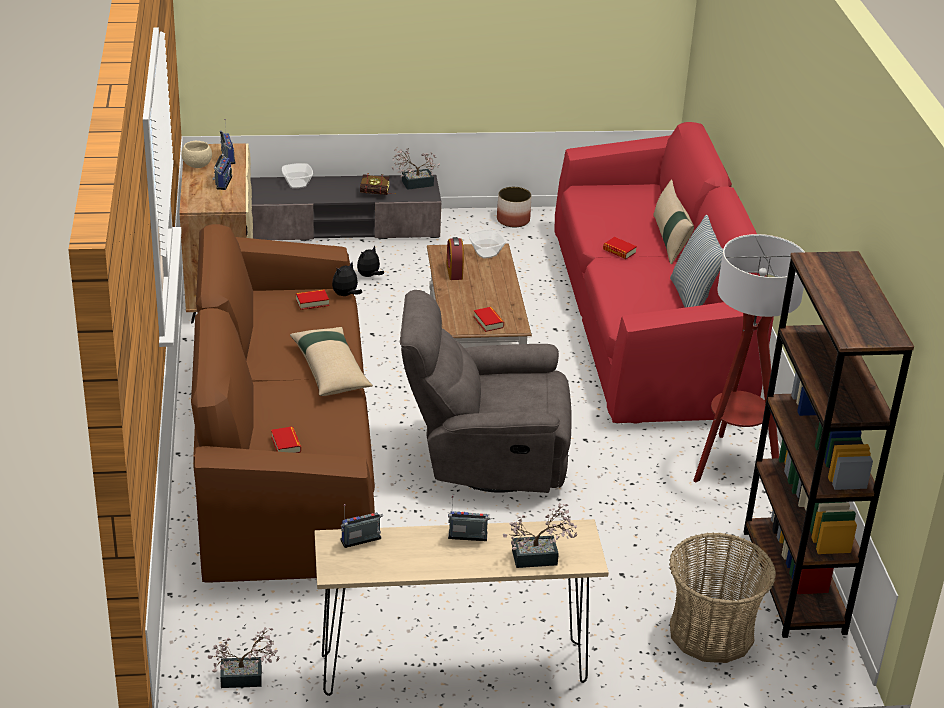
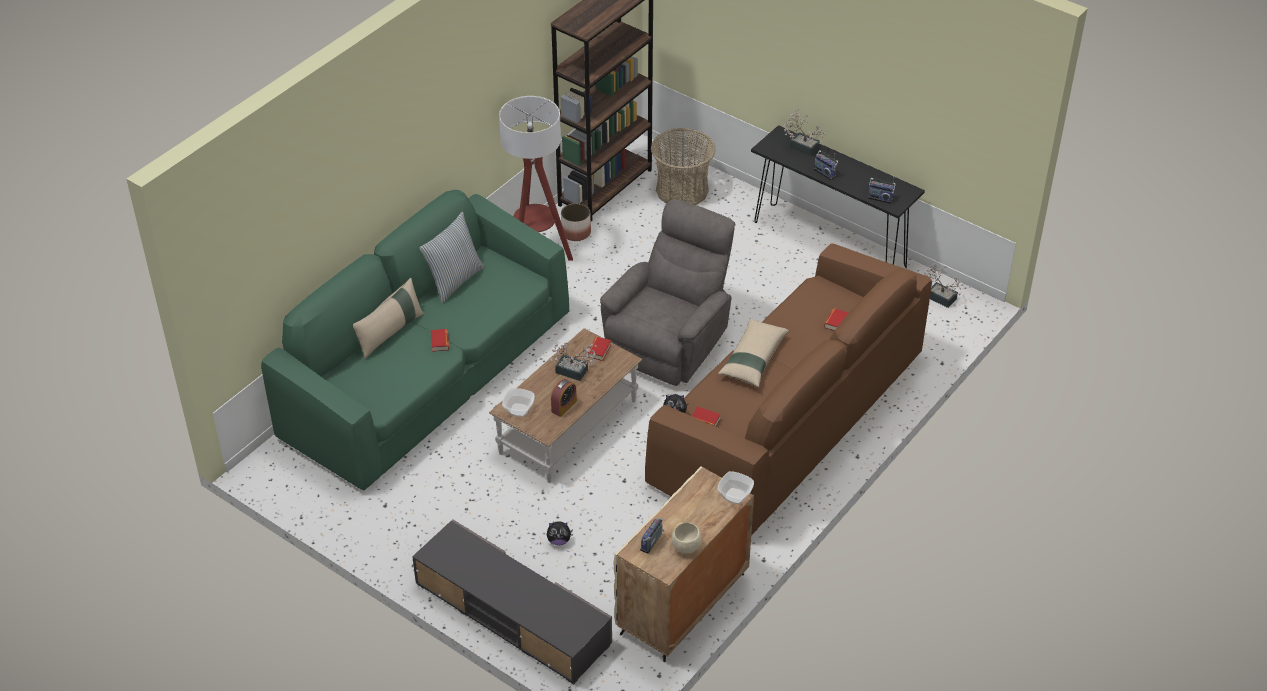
camera: 135 degrees left, 10 degrees up
radio [213,143,232,190] -> none
bowl [282,163,313,189] -> bowl moved to [718,471,754,504]
beige console table [314,519,609,696] -> black console table [751,125,925,268]
book [360,174,396,195] -> none
potted plant [392,147,440,190] -> potted plant moved to [550,342,597,381]
grey armchair [400,290,572,493] -> grey armchair turned 105 degrees counterclockwise [600,199,736,386]
planter [497,187,532,227] -> planter moved to [561,203,591,241]
red sofa [554,122,774,424] -> green sofa [261,190,569,491]

